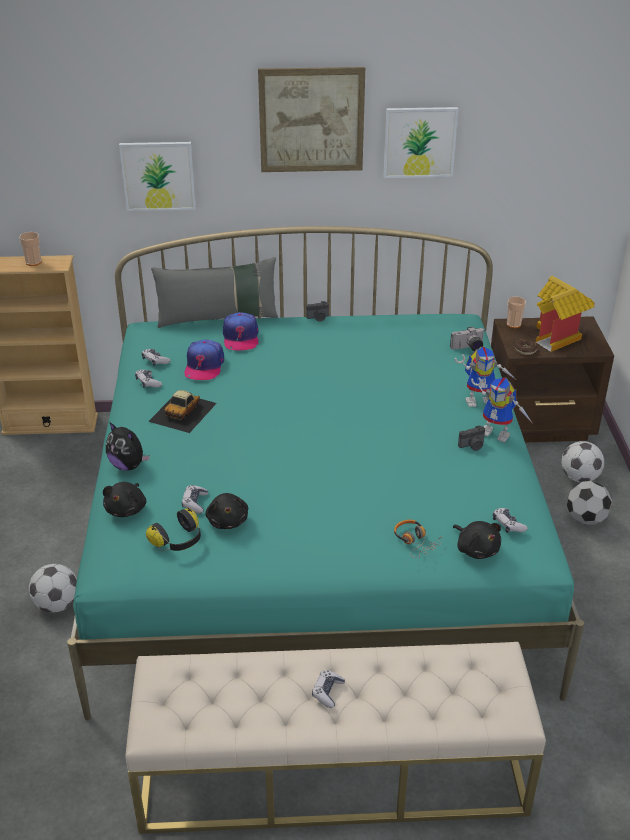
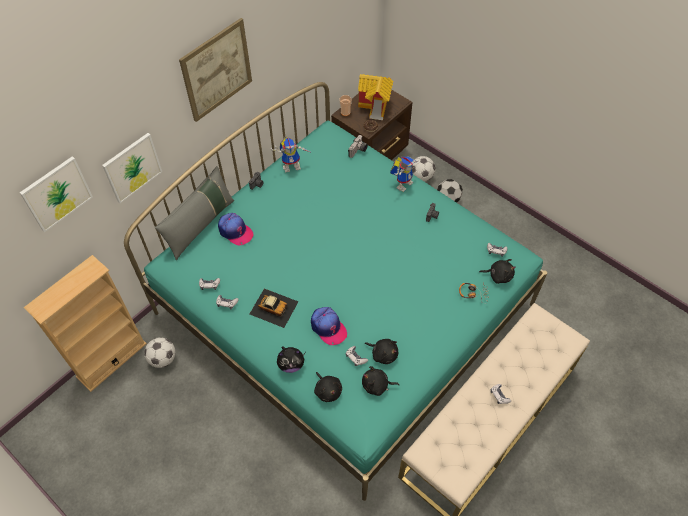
camera: 45 degrees left, 20 degrees up
cup [19,232,42,266] -> none
football [29,564,77,613] -> football moved to [144,337,176,368]
headphones [146,508,201,551] -> black plush toy [362,366,400,396]
toy car [148,390,217,433] -> toy car turned 45 degrees counterclockwise [250,289,298,328]
cap [184,339,224,380] -> cap moved to [311,307,348,345]
picture [383,107,458,178] -> picture moved to [20,156,93,232]
toy robot [471,378,533,443] -> toy robot moved to [271,137,312,172]

